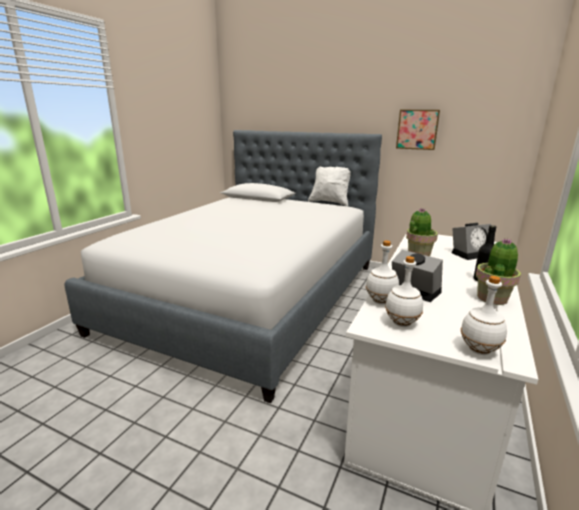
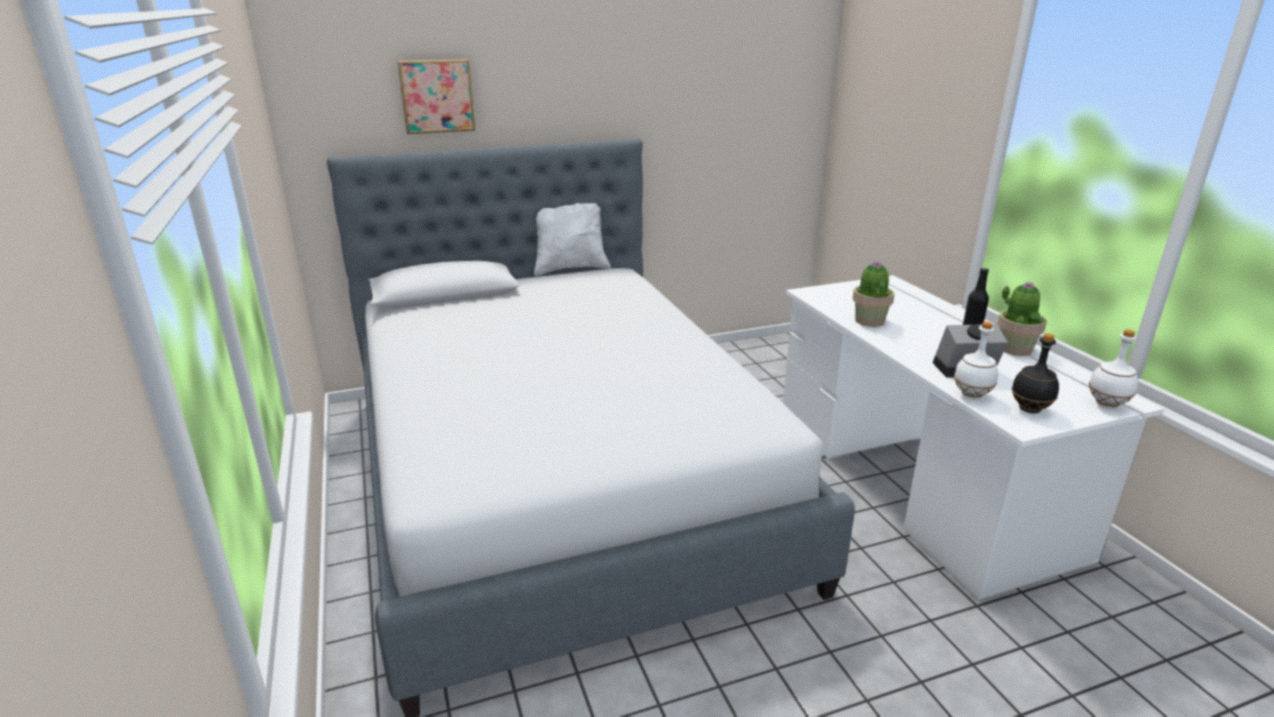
camera: 45 degrees left, 5 degrees up
white bottle [385,256,423,327] -> black bottle [1012,333,1059,413]
picture [396,110,440,150] -> picture moved to [397,59,475,134]
alarm clock [451,223,491,260] -> none

